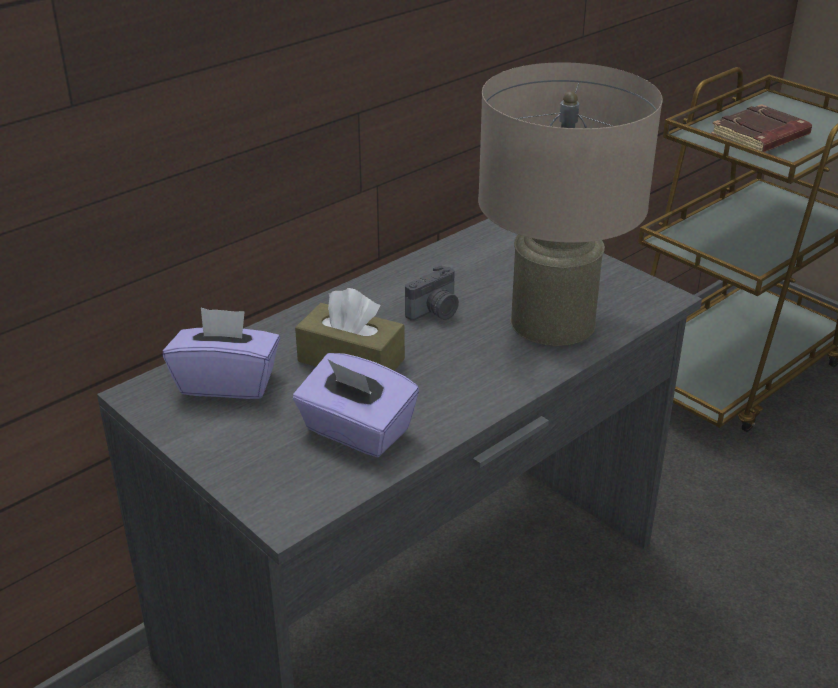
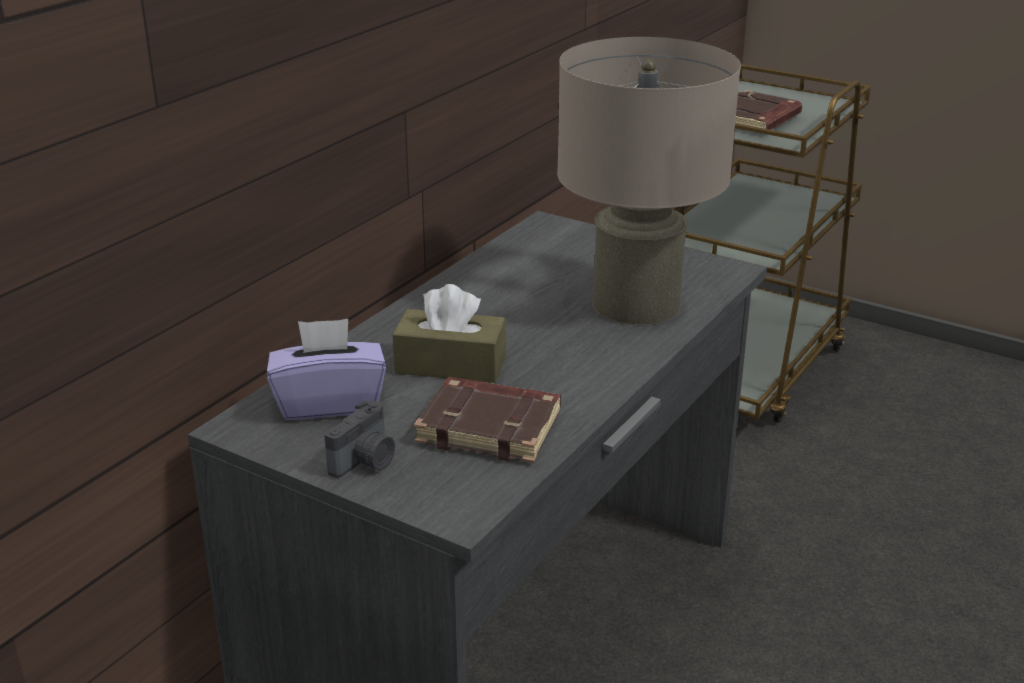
camera: 15 degrees left, 5 degrees down
purple tissue box [293,353,419,457] -> brown book [414,377,561,463]
camera [405,265,459,321] -> camera moved to [324,400,395,478]

